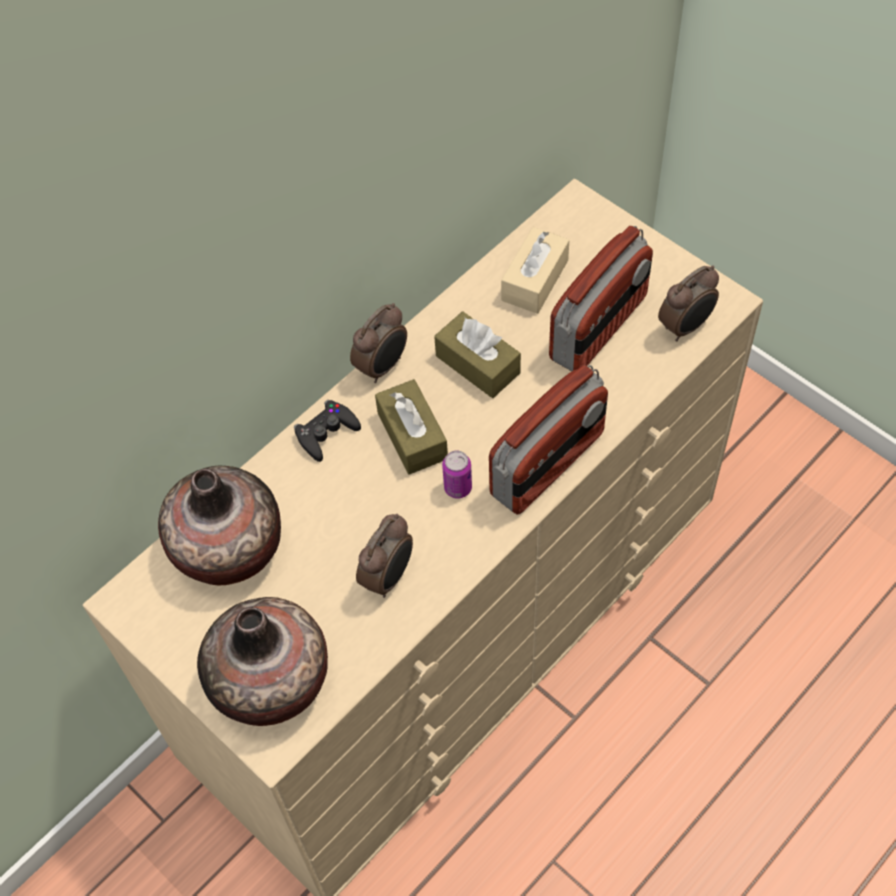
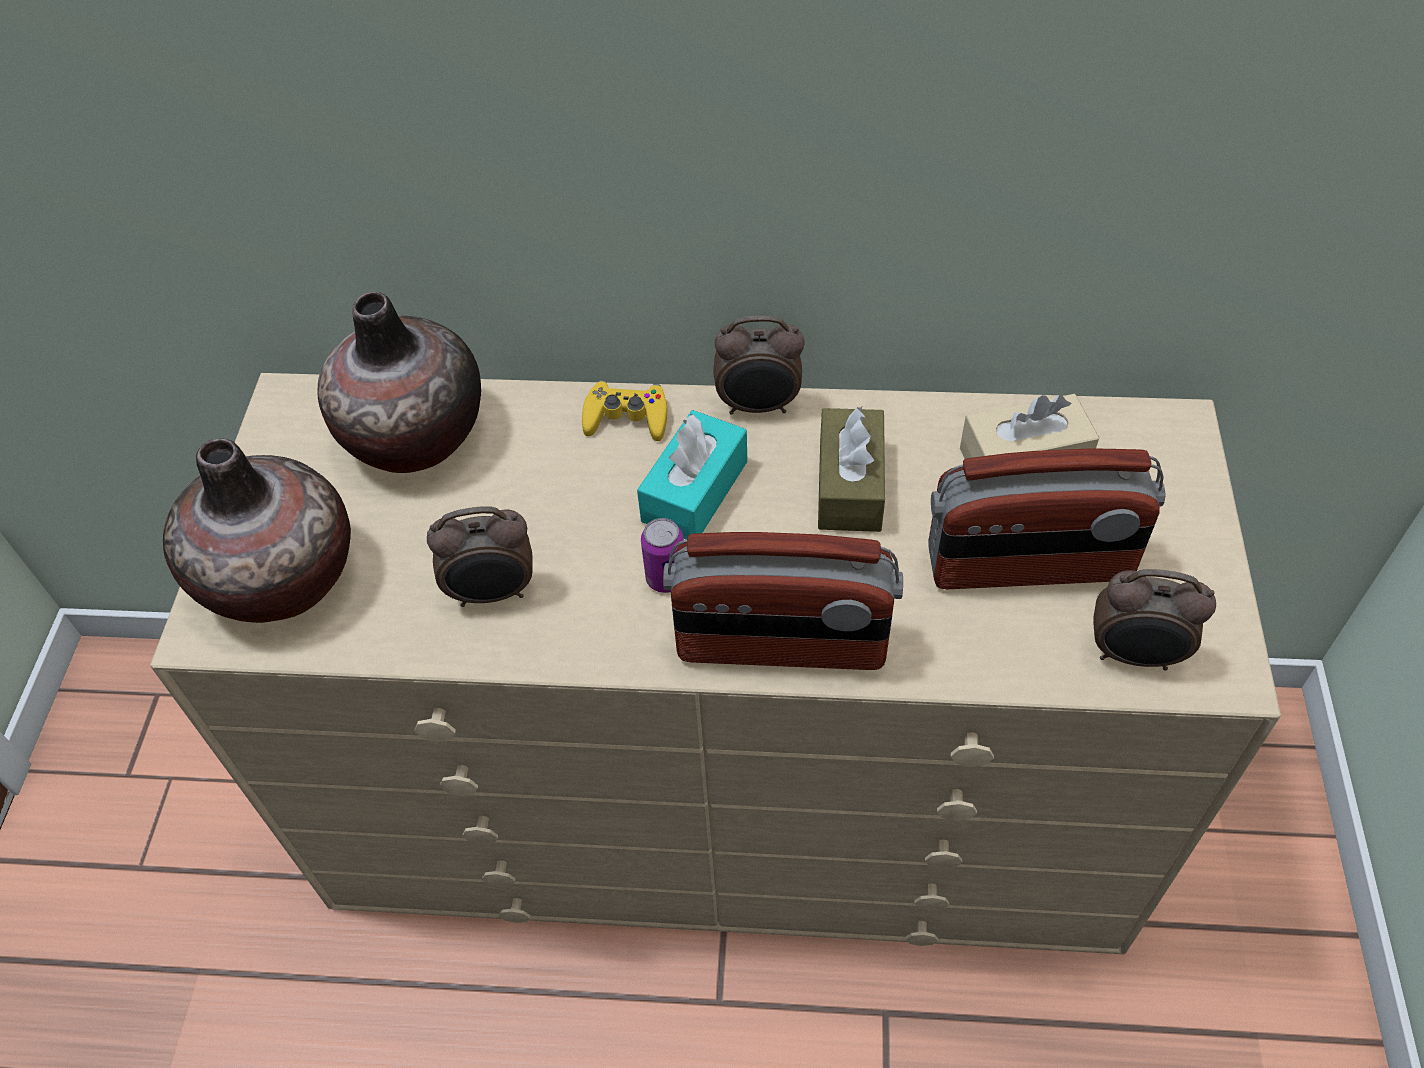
camera: 50 degrees right, 5 degrees down
black game controller [294,400,361,462] -> yellow game controller [582,380,667,441]
brown tissue box [375,379,448,475] -> turquoise tissue box [637,410,747,540]

